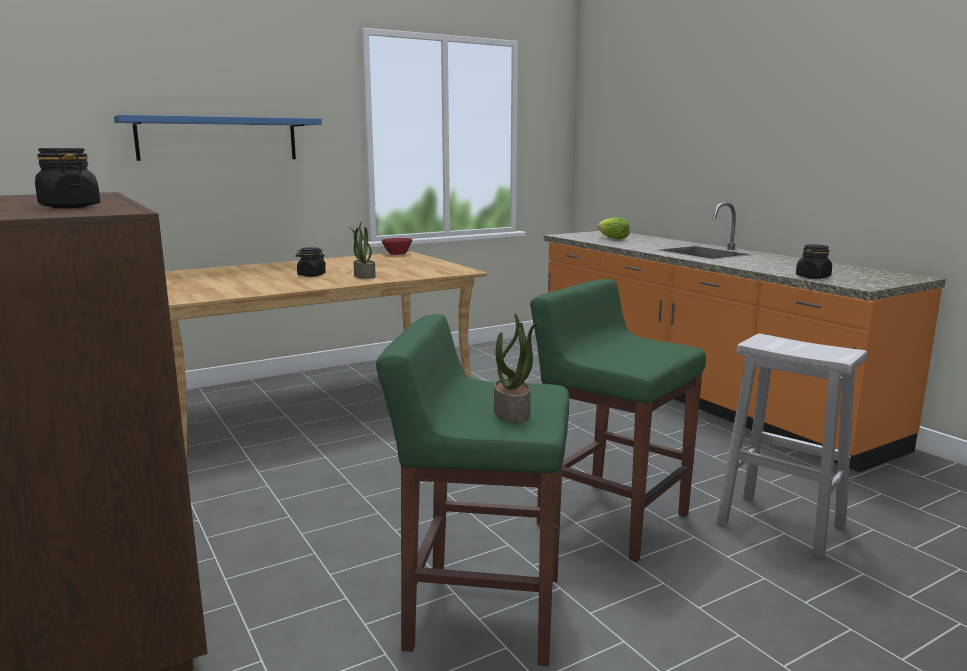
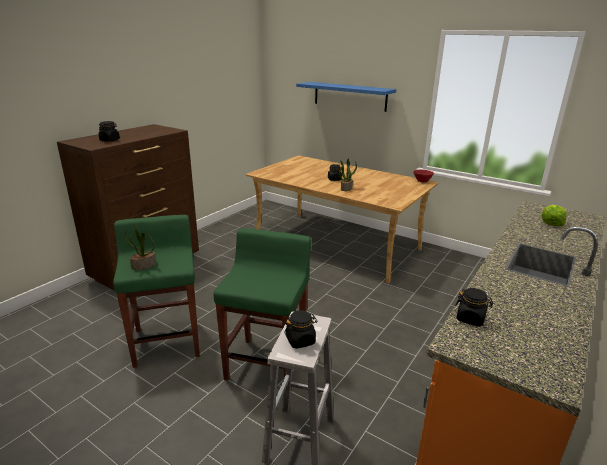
camera: 65 degrees right, 10 degrees up
none -> black jar [284,310,318,349]

